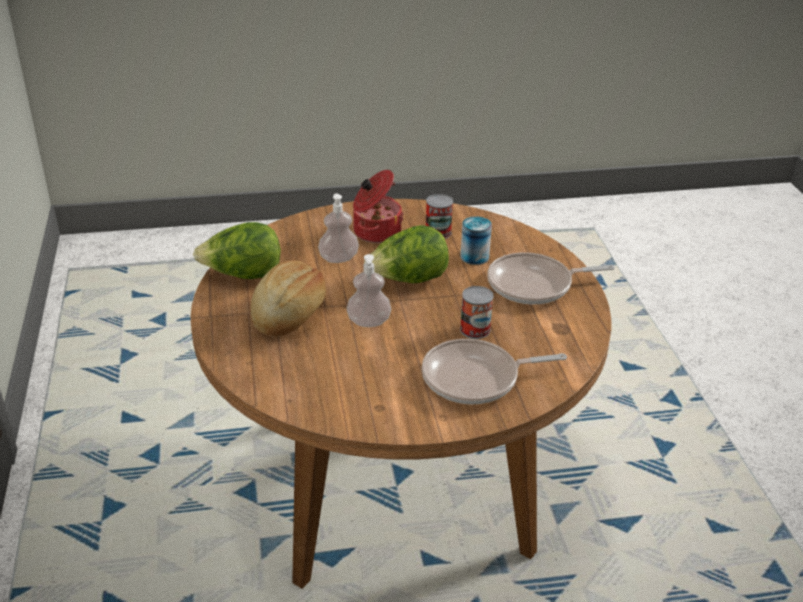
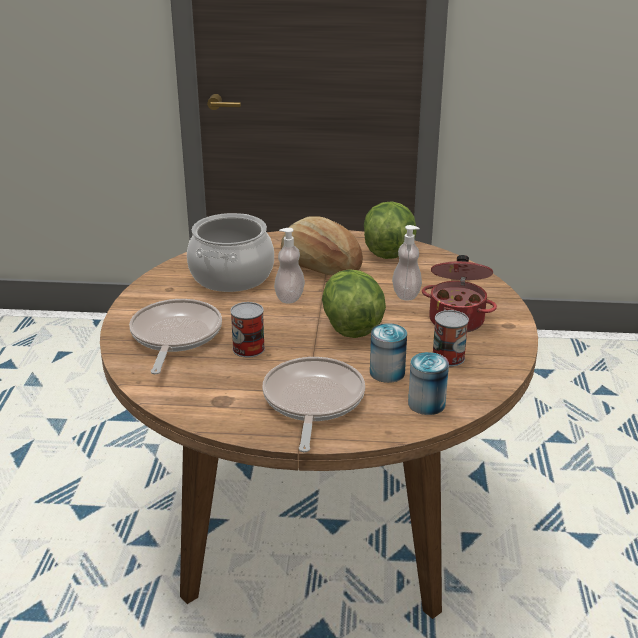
camera: 105 degrees right, 5 degrees down
none -> cooking pot [187,213,274,292]
none -> can [408,352,449,415]

